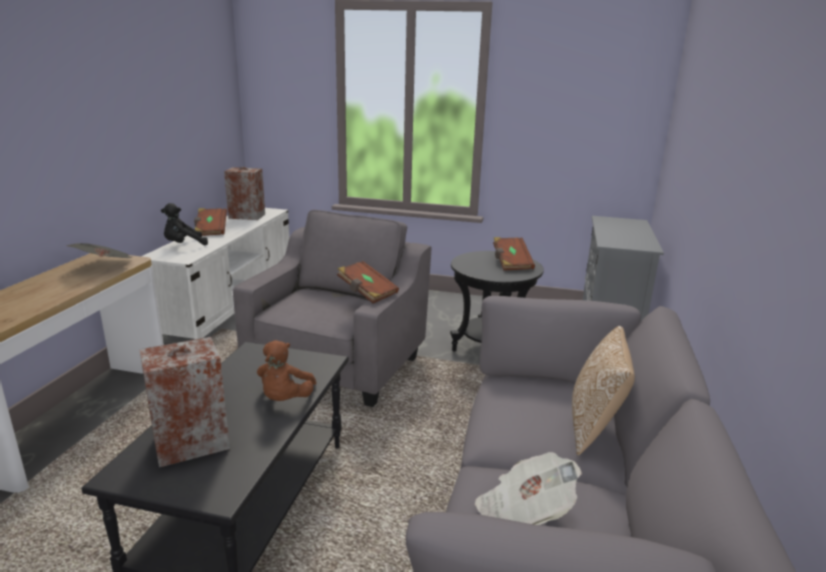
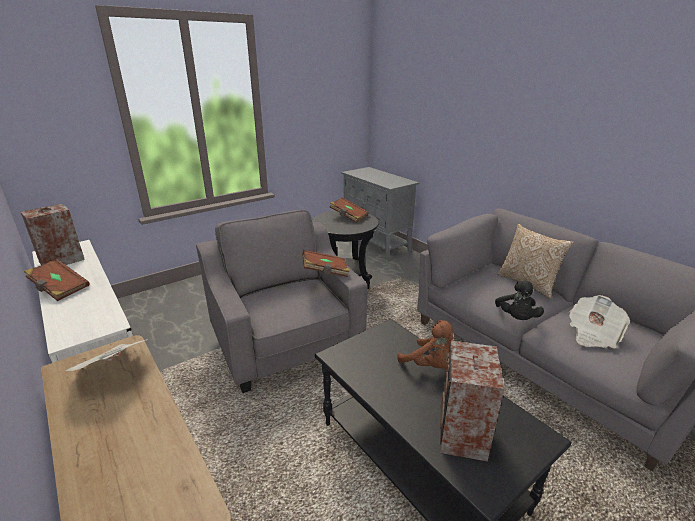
camera: 50 degrees left, 5 degrees up
black plush toy [161,203,208,245] -> black plush toy moved to [495,281,544,320]

